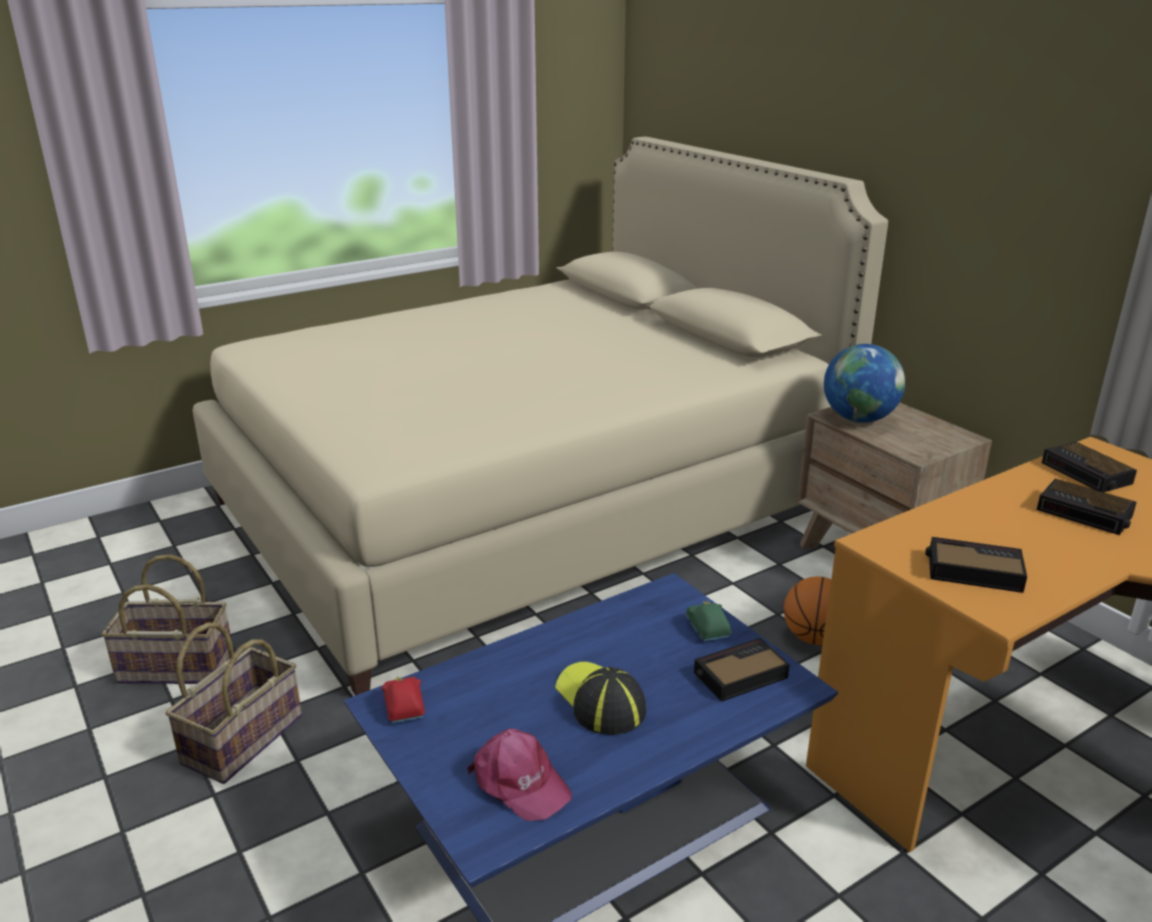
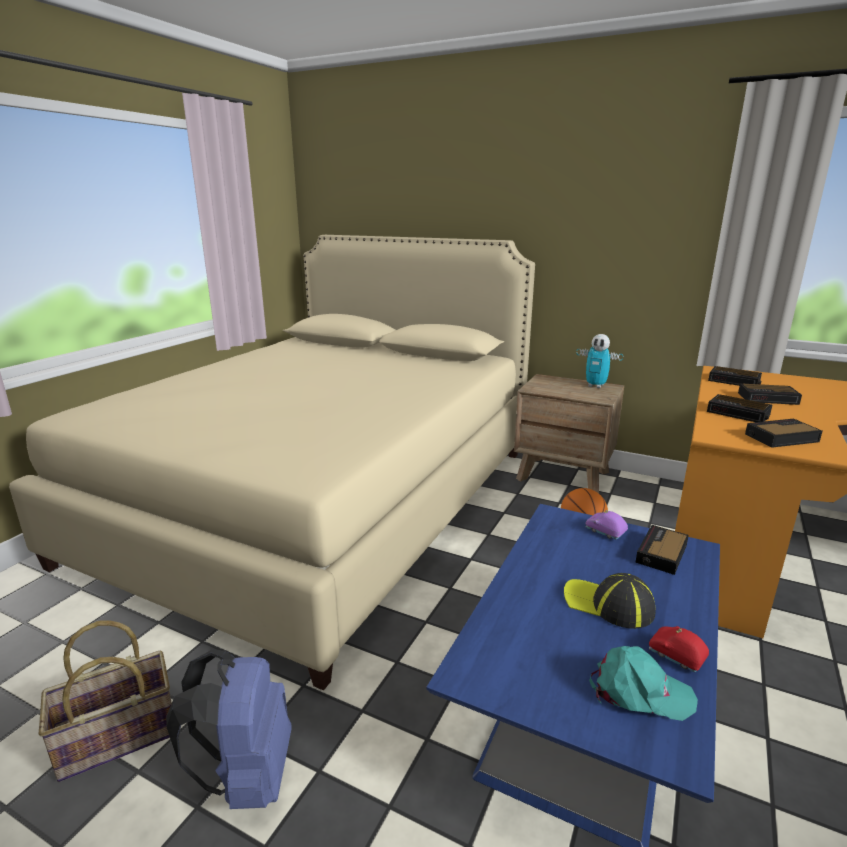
camera: 30 degrees left, 5 degrees down
basket [166,623,302,784] -> blue backpack [166,649,292,809]
red toy car [382,676,425,723] -> red toy car moved to [649,626,709,672]
pink cap [467,728,571,821] -> turquoise cap [589,646,698,721]
green toy car [686,601,732,641] -> purple toy car [586,510,628,540]
globe [824,344,905,423] -> none
none -> toy robot [577,334,623,388]
none -> alarm clock [707,394,772,422]

